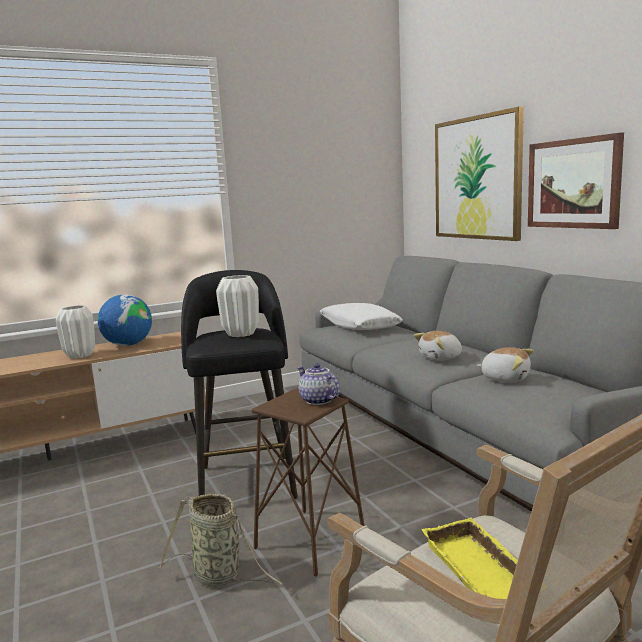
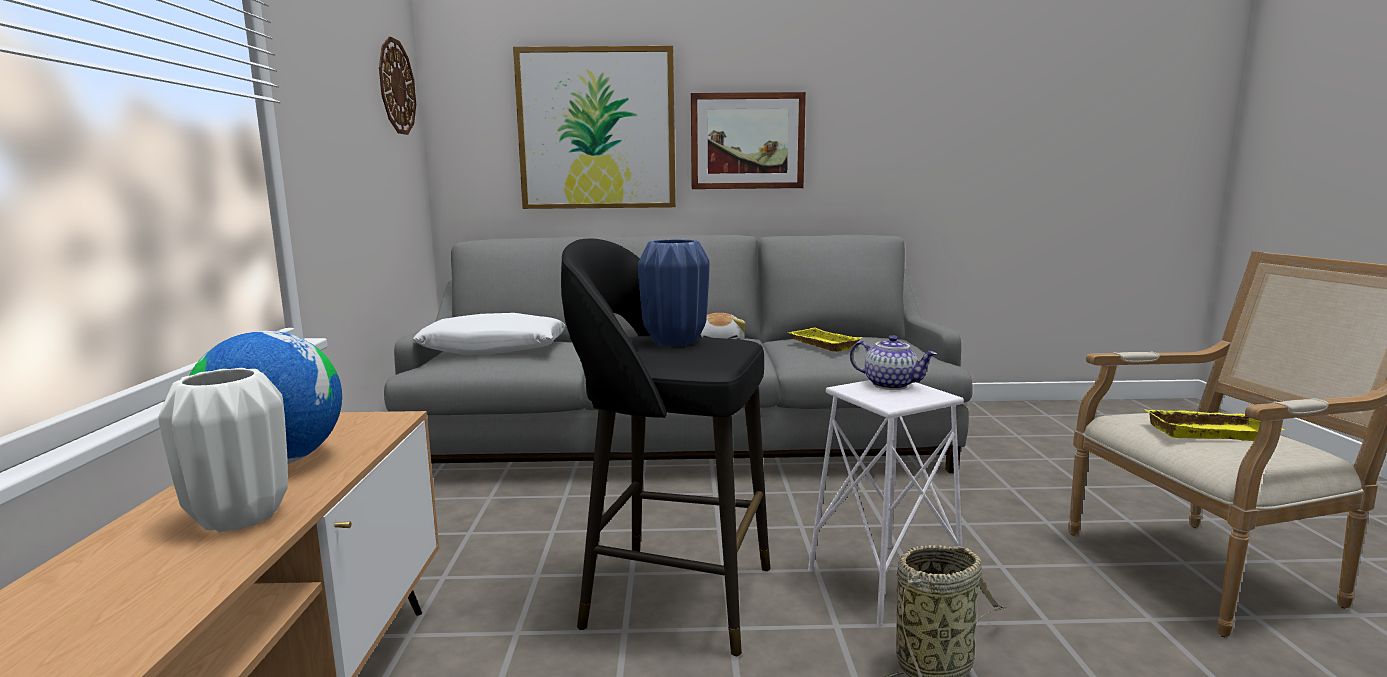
camera: 65 degrees left, 0 degrees up
white vase [216,275,259,337] -> blue vase [638,239,710,346]
brown stool [252,388,365,577] -> white stool [808,380,964,626]
teapot [298,363,340,405] -> teapot turned 135 degrees counterclockwise [850,335,937,390]
plush toy [476,347,534,383] -> yellow tray [788,328,863,352]
none -> wall clock [379,36,416,135]

